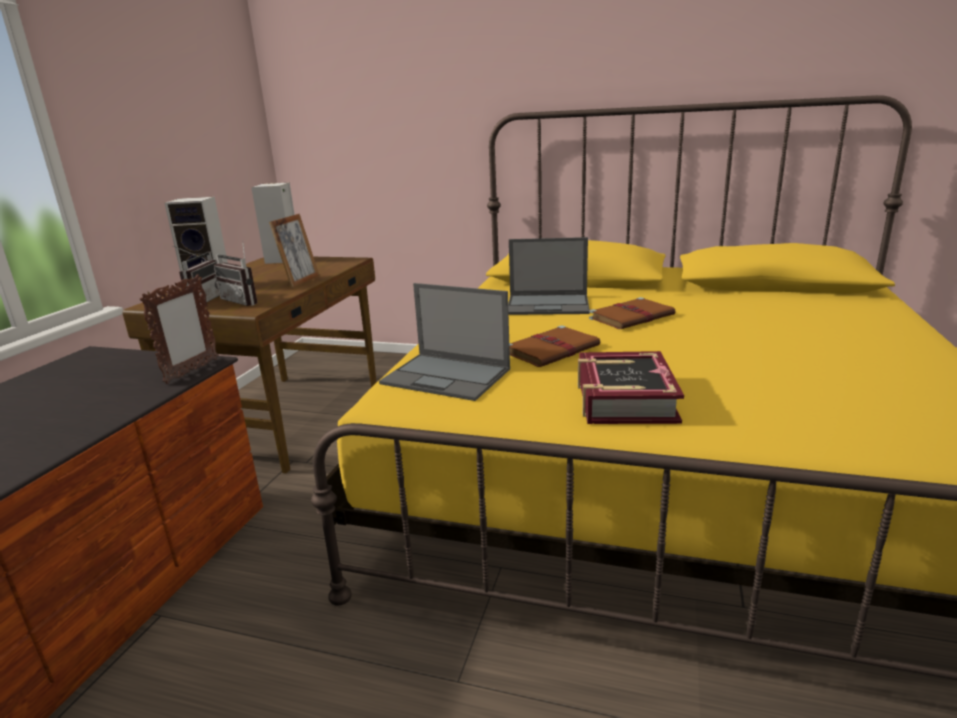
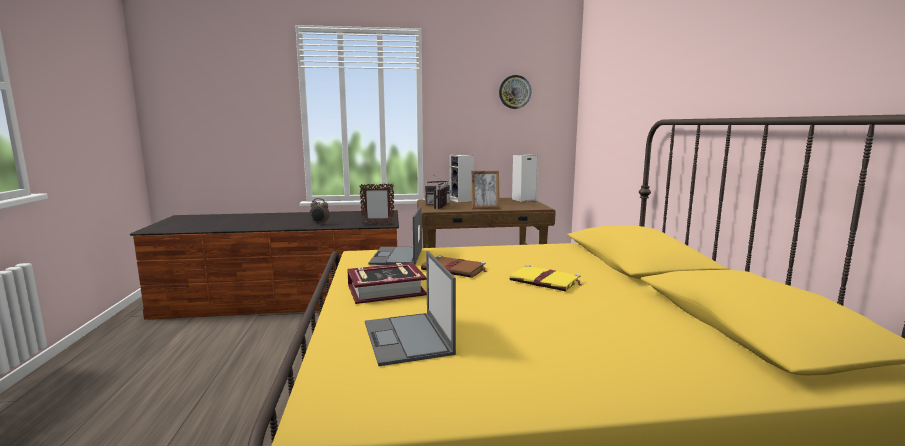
camera: 65 degrees right, 10 degrees down
laptop [508,237,590,315] -> laptop moved to [365,251,456,366]
brown book [589,297,676,329] -> yellow book [510,265,583,292]
none -> alarm clock [310,198,330,224]
none -> wall clock [499,75,531,109]

